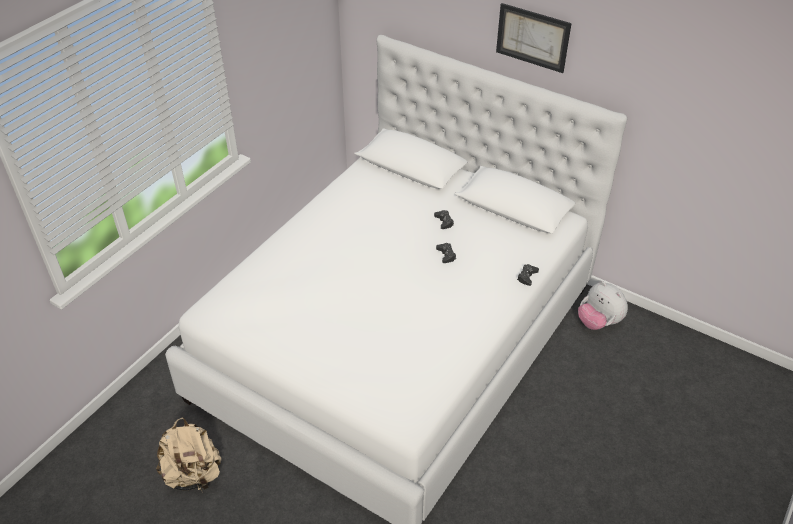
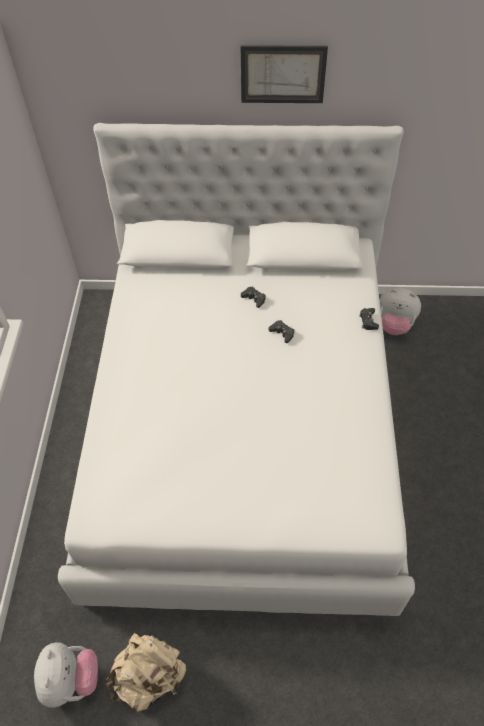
camera: 30 degrees left, 10 degrees up
none -> plush toy [34,642,98,708]

